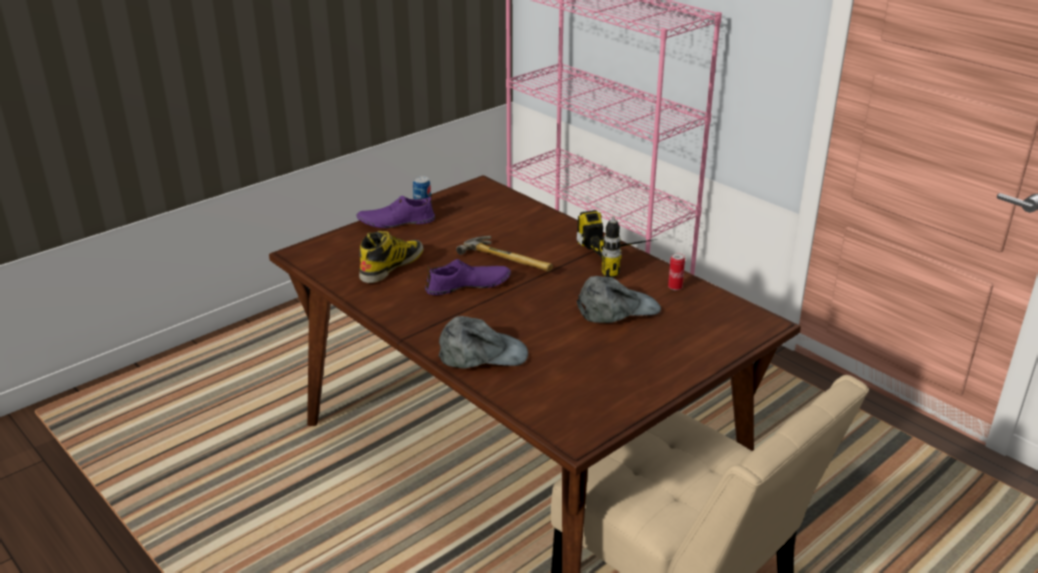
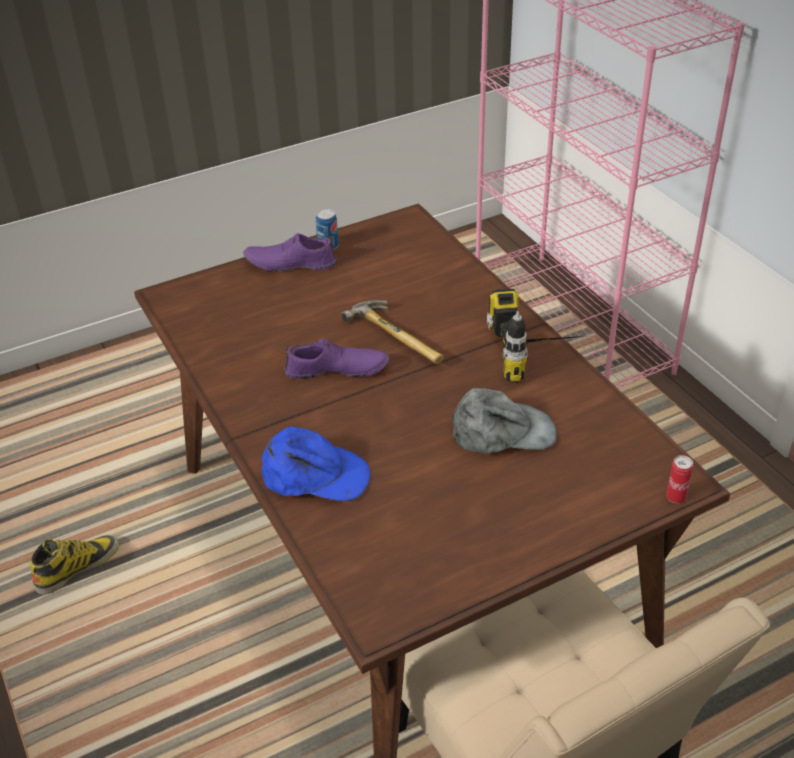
camera: 15 degrees right, 10 degrees up
boot [359,231,423,283] -> boot moved to [30,535,119,595]
grey cap [439,316,528,368] -> blue cap [261,426,371,501]
can [668,253,685,290] -> can moved to [666,455,693,503]

